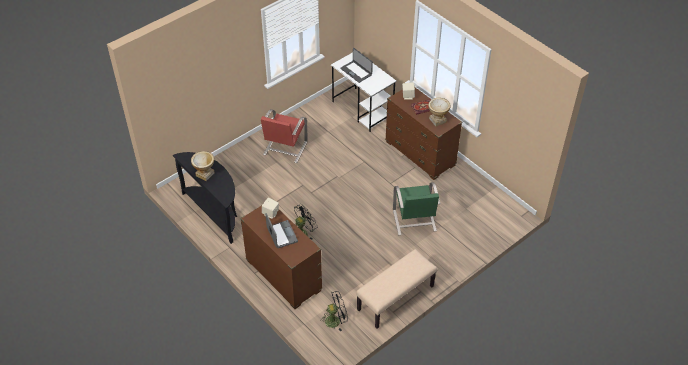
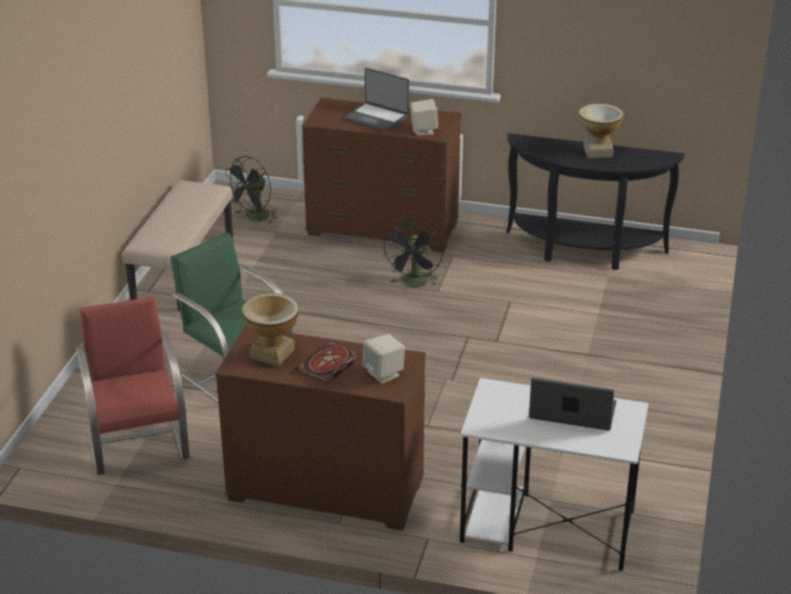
camera: 145 degrees right, 15 degrees down
red chair [260,109,307,163] -> red chair moved to [76,296,190,475]

